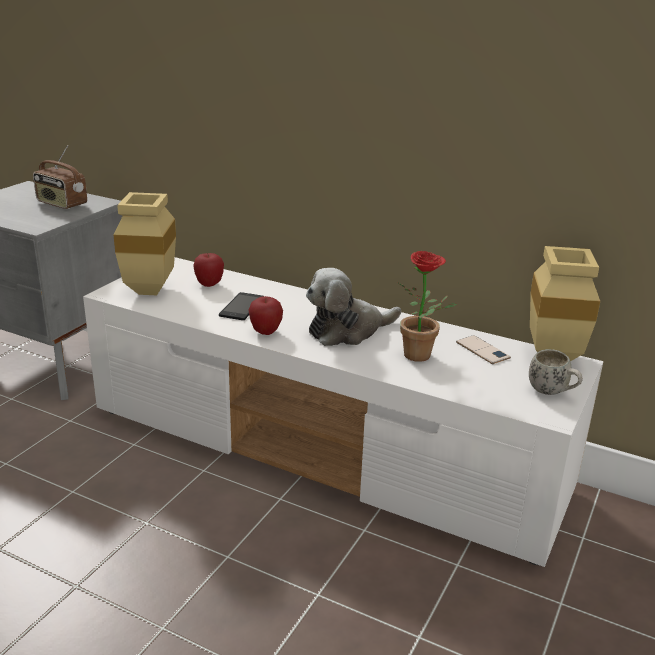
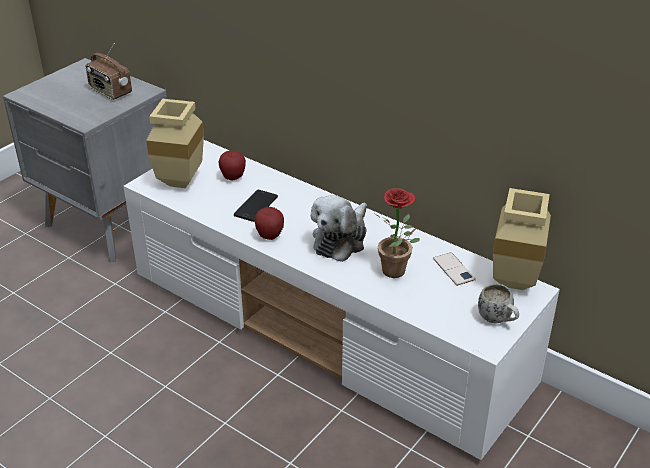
camera: 10 degrees right, 10 degrees up
plush toy [306,268,401,346] -> plush toy turned 45 degrees counterclockwise [311,195,367,262]

